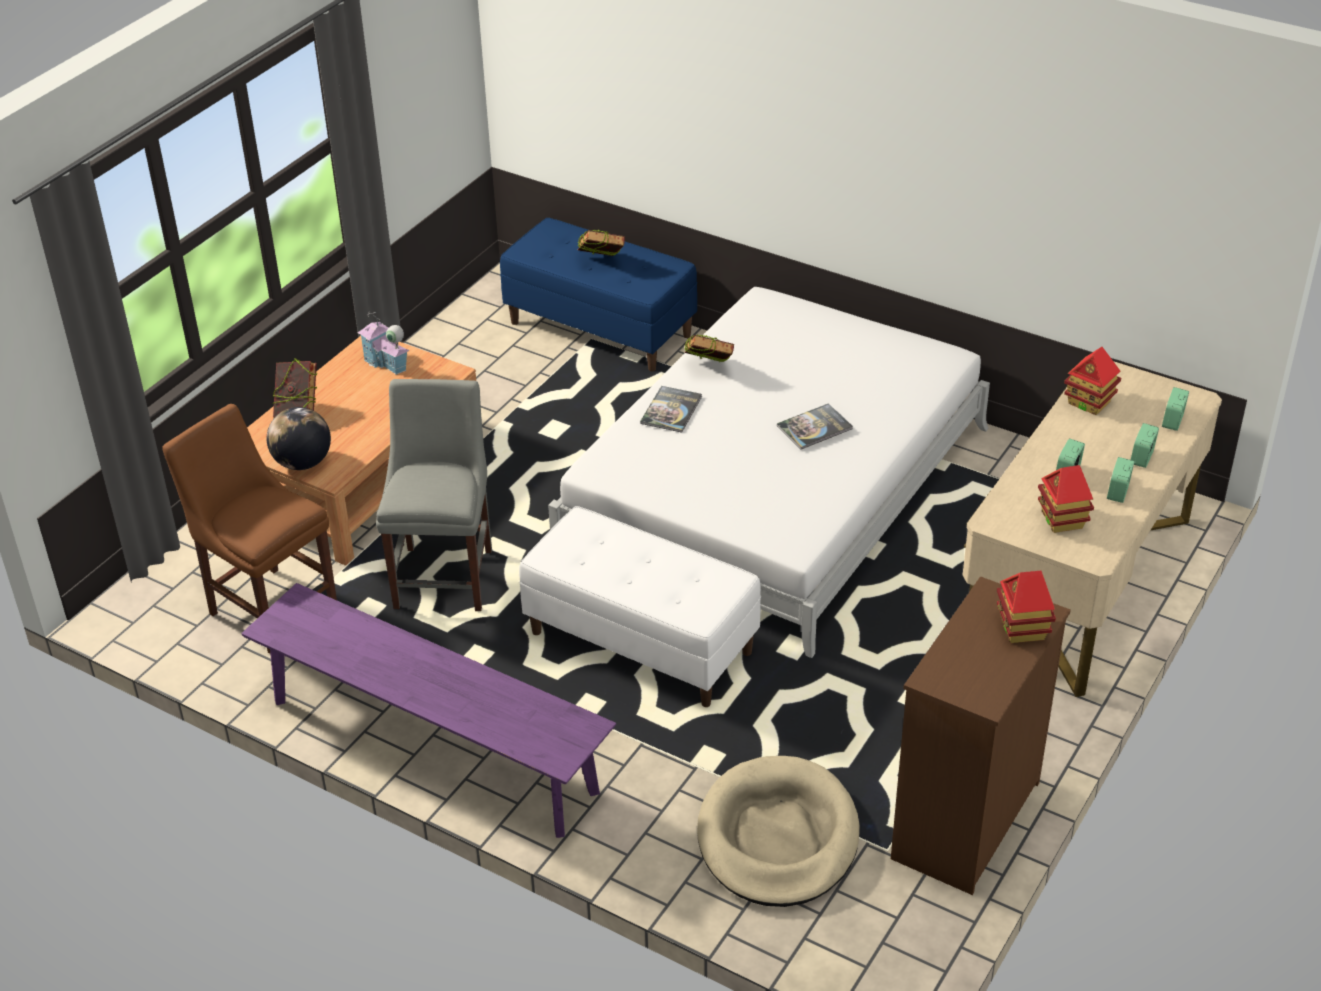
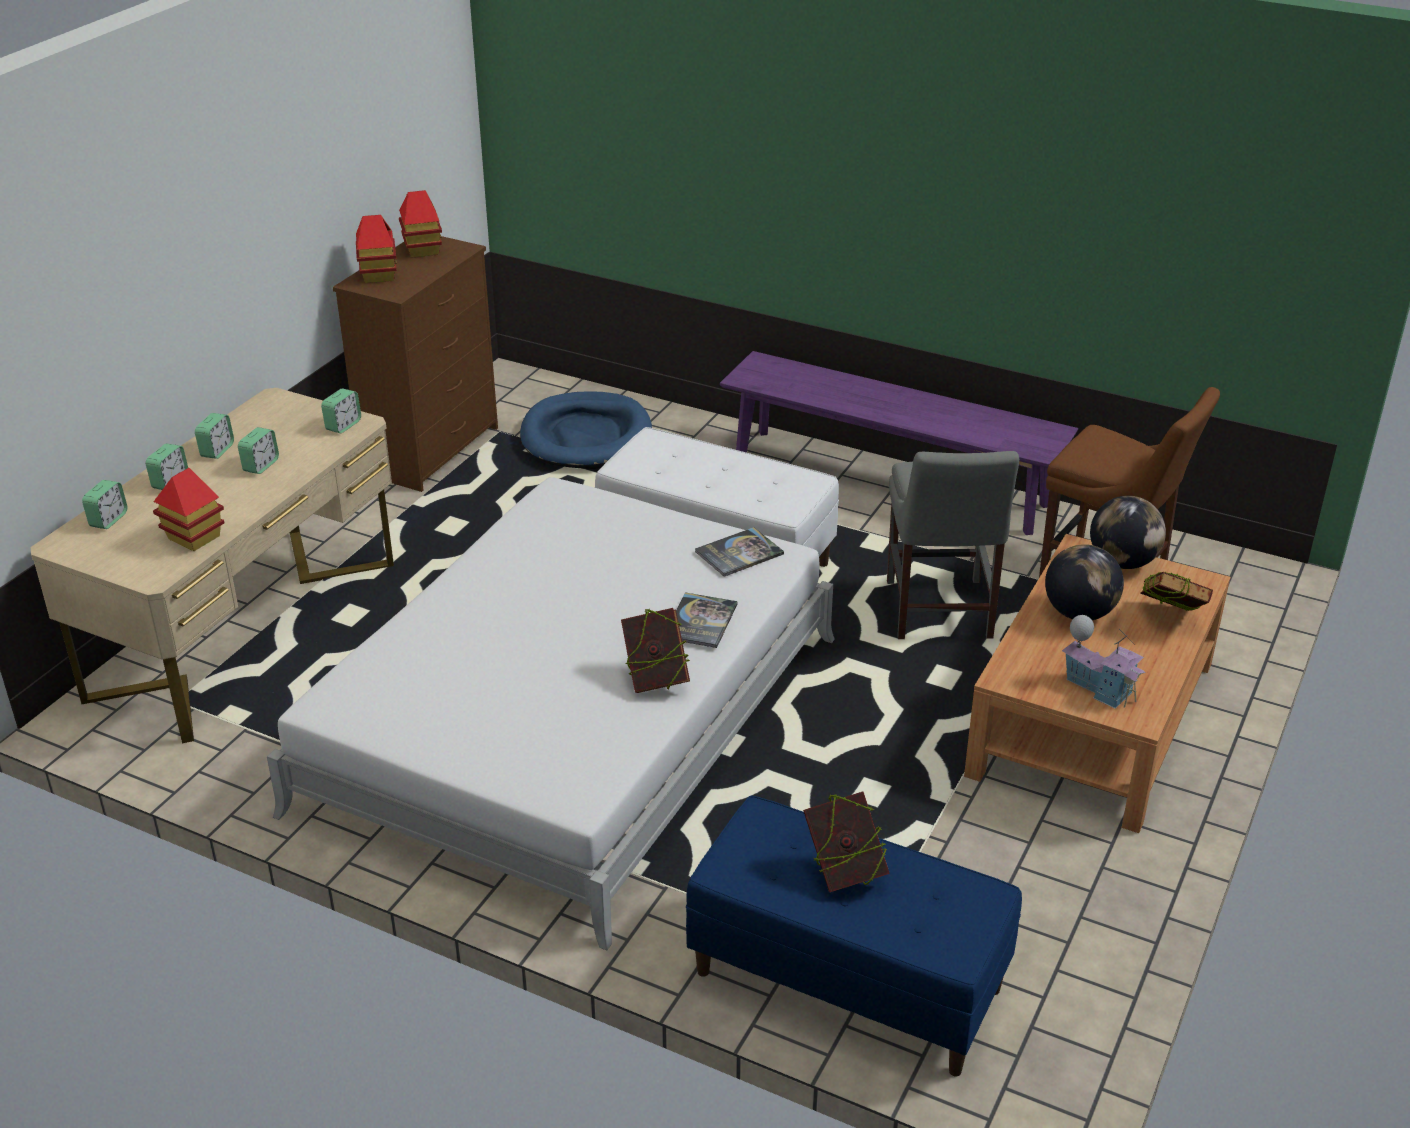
camera: 175 degrees right, 5 degrees down
beige dog bed [697,756,859,907] -> blue dog bed [520,391,652,469]
book [777,404,853,449] -> book moved to [695,527,784,577]
toy house [1038,465,1094,533] -> toy house moved to [399,190,442,258]
none -> alarm clock [321,388,361,433]
none -> globe [1045,544,1124,620]

